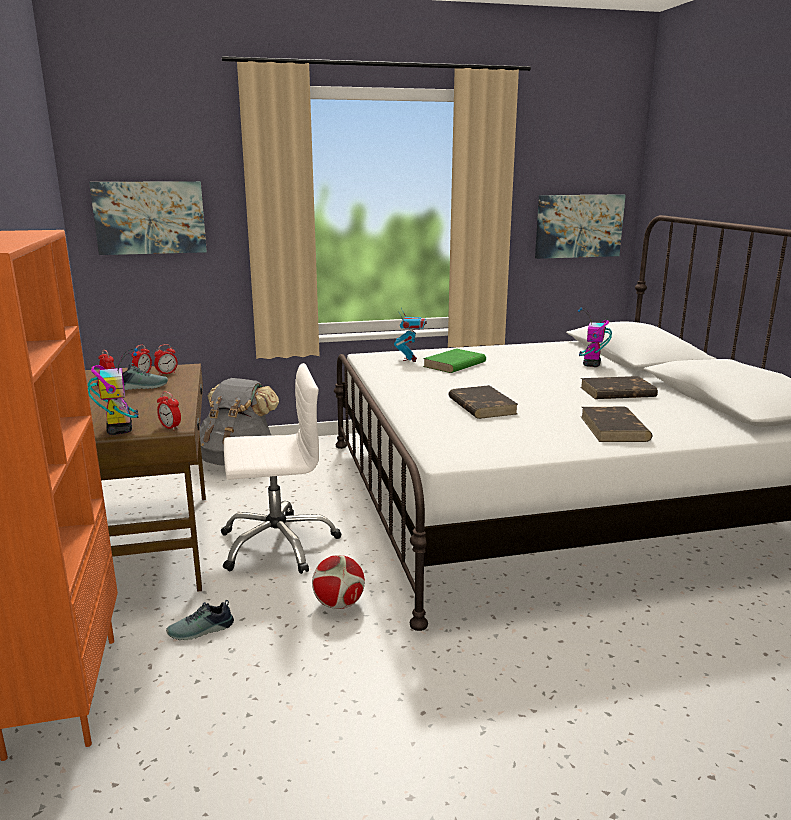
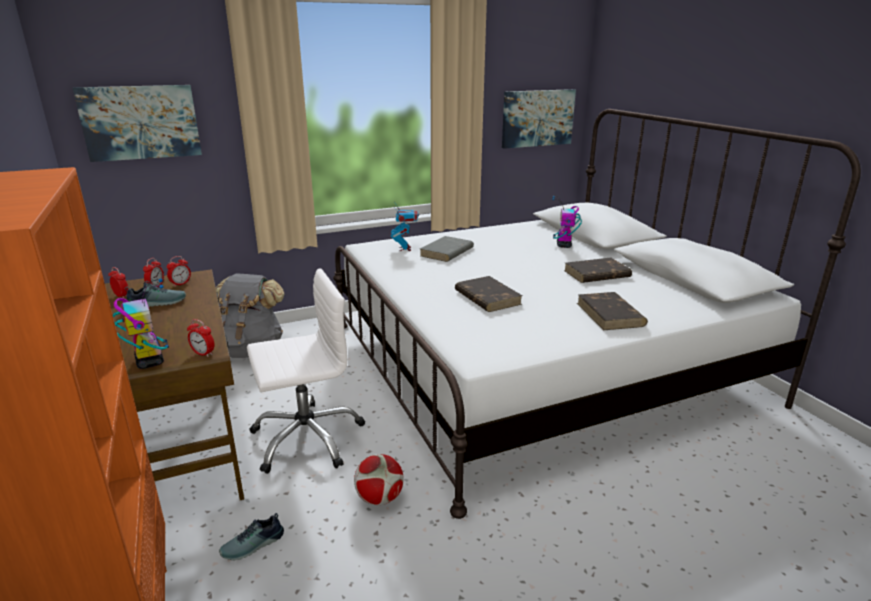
camera: 10 degrees left, 5 degrees up
green book [423,348,486,373] -> grey book [420,236,474,262]

